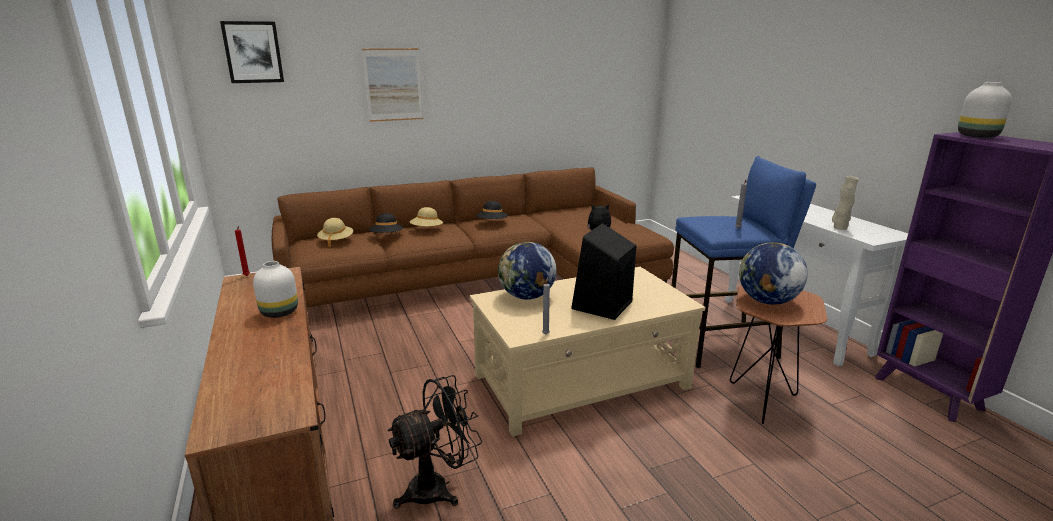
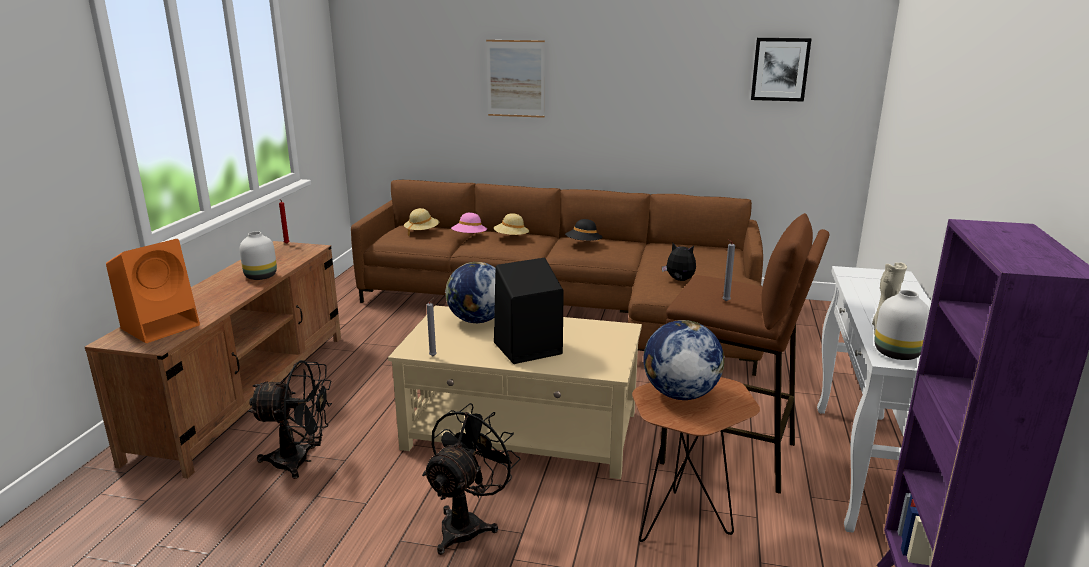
camera: 35 degrees right, 0 degrees up
picture [220,21,284,83] -> picture moved to [751,38,812,102]
black hat [369,213,403,233] -> pink hat [451,213,487,233]
blue stool [672,156,816,368] -> brown stool [659,213,829,494]
white vase [958,82,1012,138] -> white vase moved to [874,290,930,360]
none -> orange speaker [106,239,200,343]
none -> black fan [422,403,520,555]

